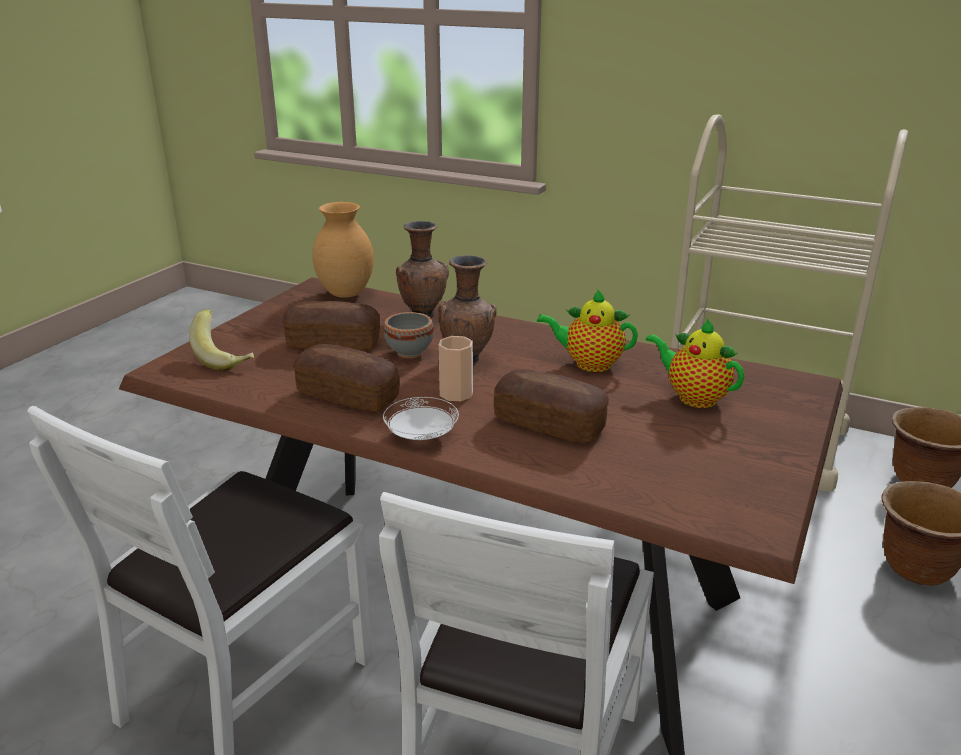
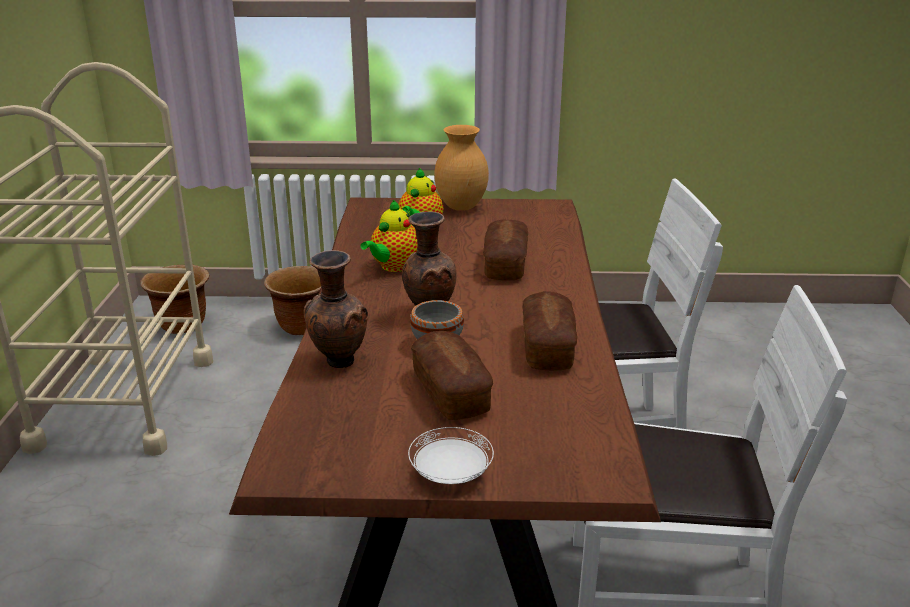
camera: 115 degrees left, 0 degrees up
banana [189,309,254,370] -> none
brown vase [312,202,374,298] -> brown vase moved to [434,125,489,211]
white plate [383,397,459,440] -> white plate moved to [408,427,494,484]
cup [439,336,473,402] -> none
teapot [537,289,638,372] -> teapot turned 45 degrees clockwise [360,200,418,272]

